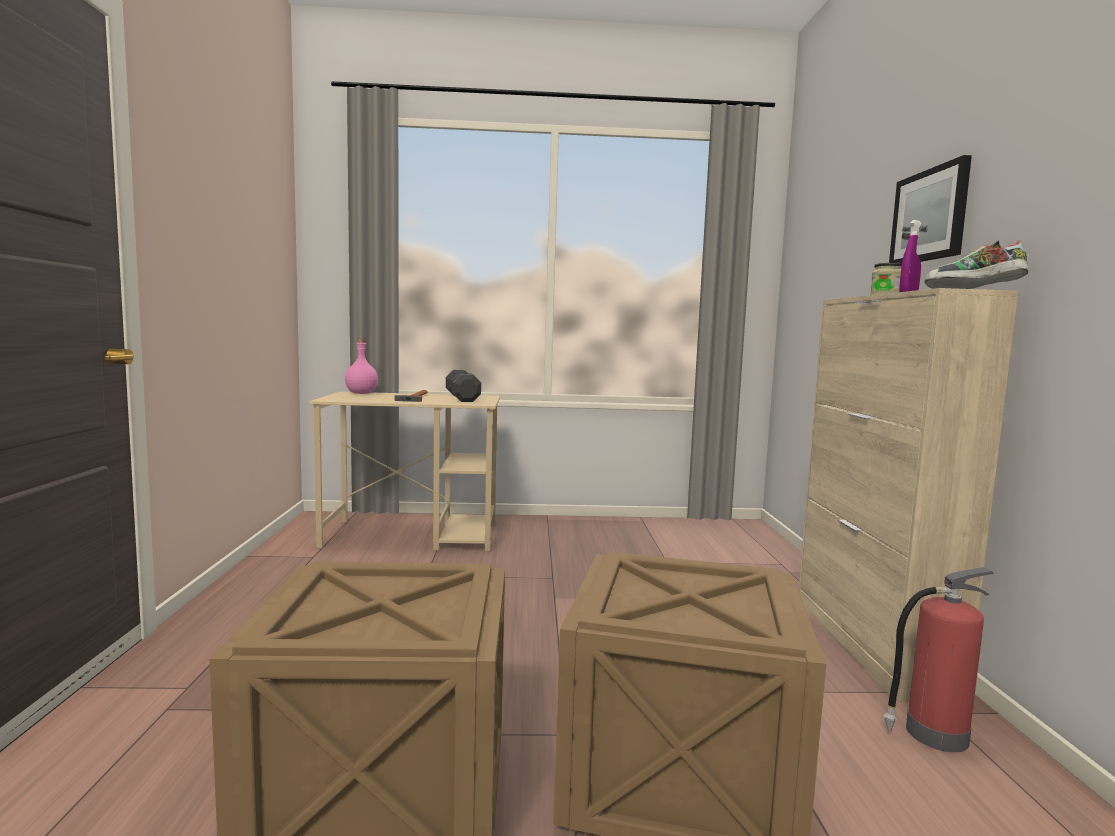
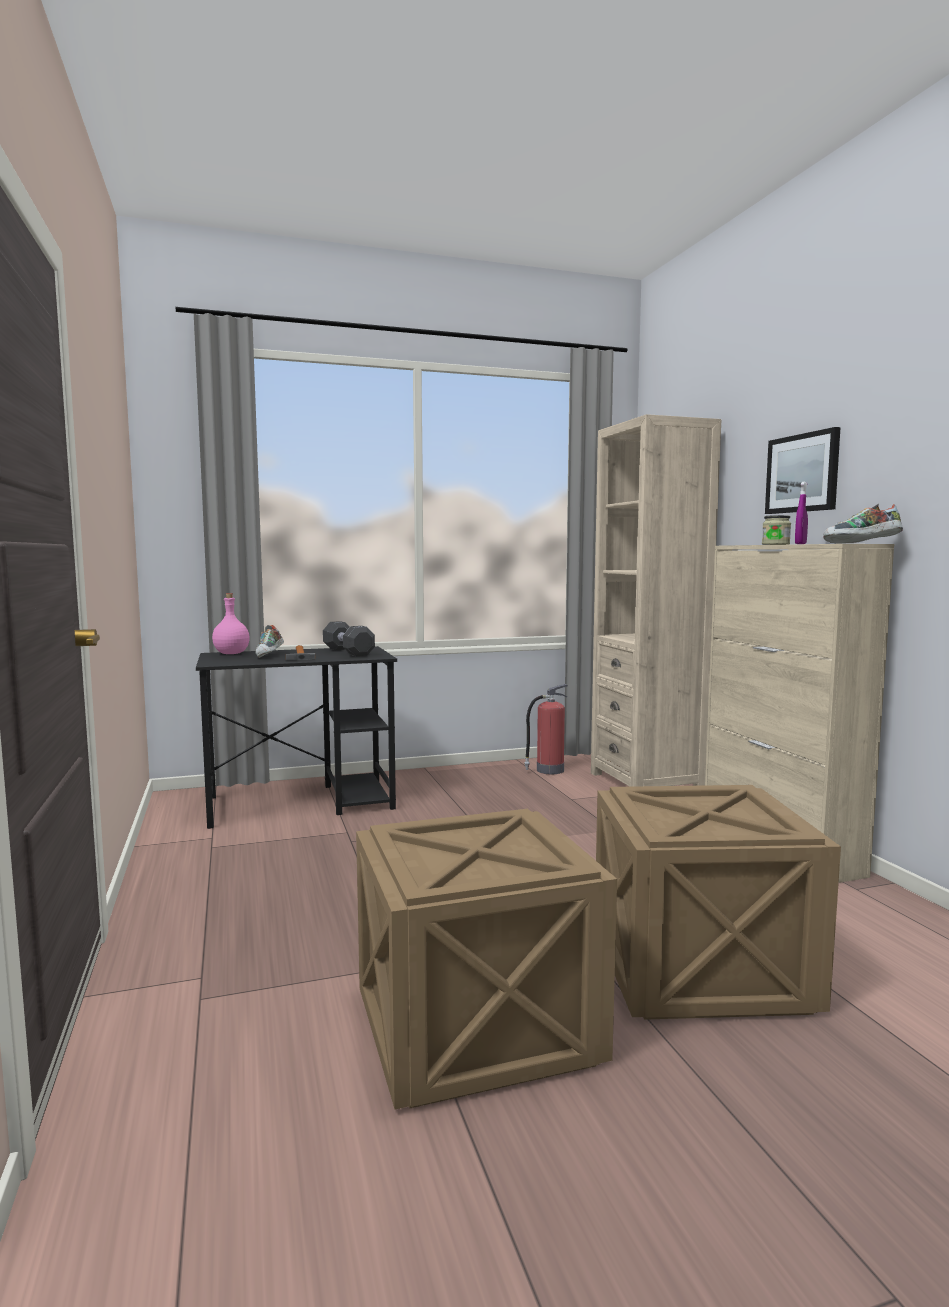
camera: 15 degrees left, 0 degrees up
beige desk [309,392,500,551] -> black desk [196,646,397,829]
fire extinguisher [884,567,994,752] -> fire extinguisher moved to [524,684,568,774]
none -> shoe [256,625,284,658]
none -> beige bookcase [591,414,721,787]

